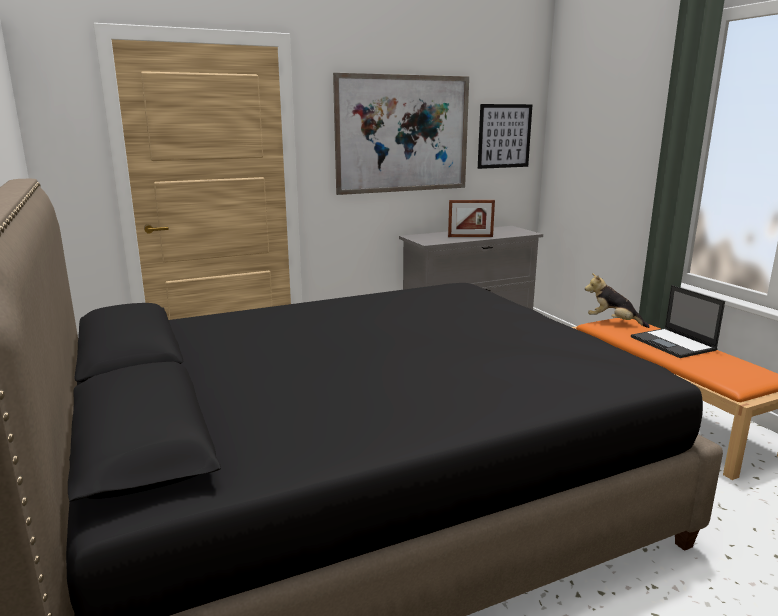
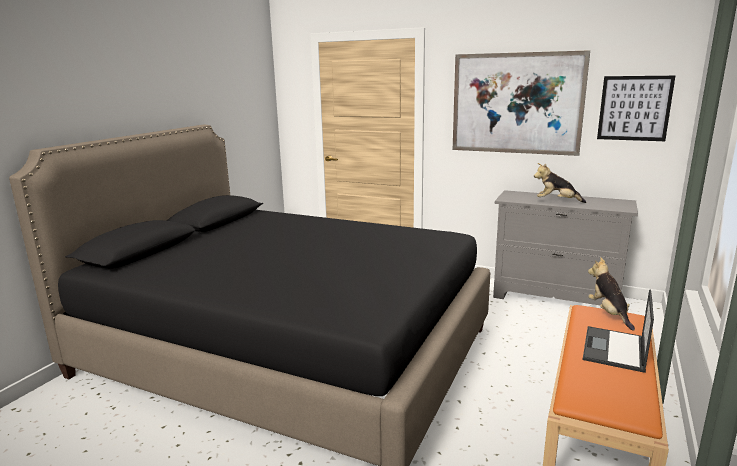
camera: 50 degrees right, 0 degrees up
picture frame [448,200,495,237] -> plush toy [534,163,586,203]

